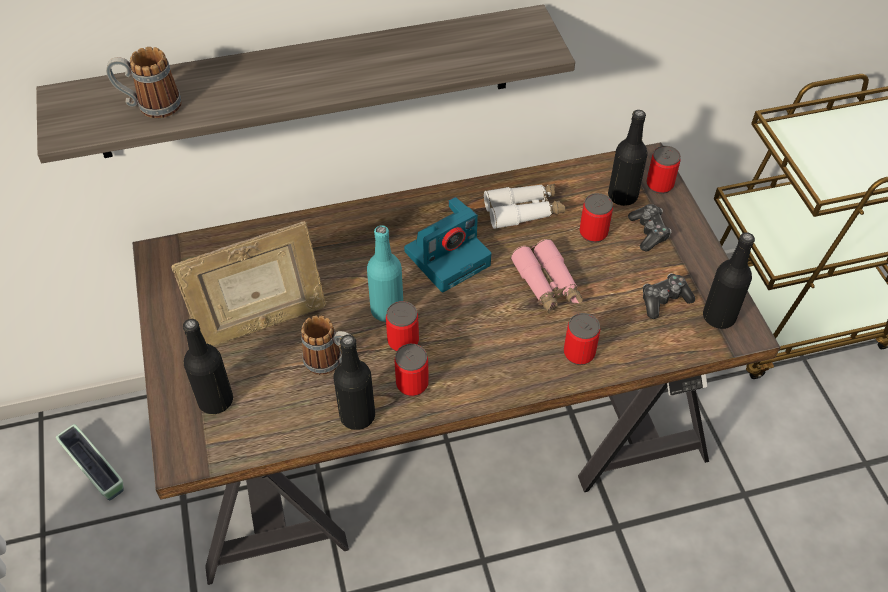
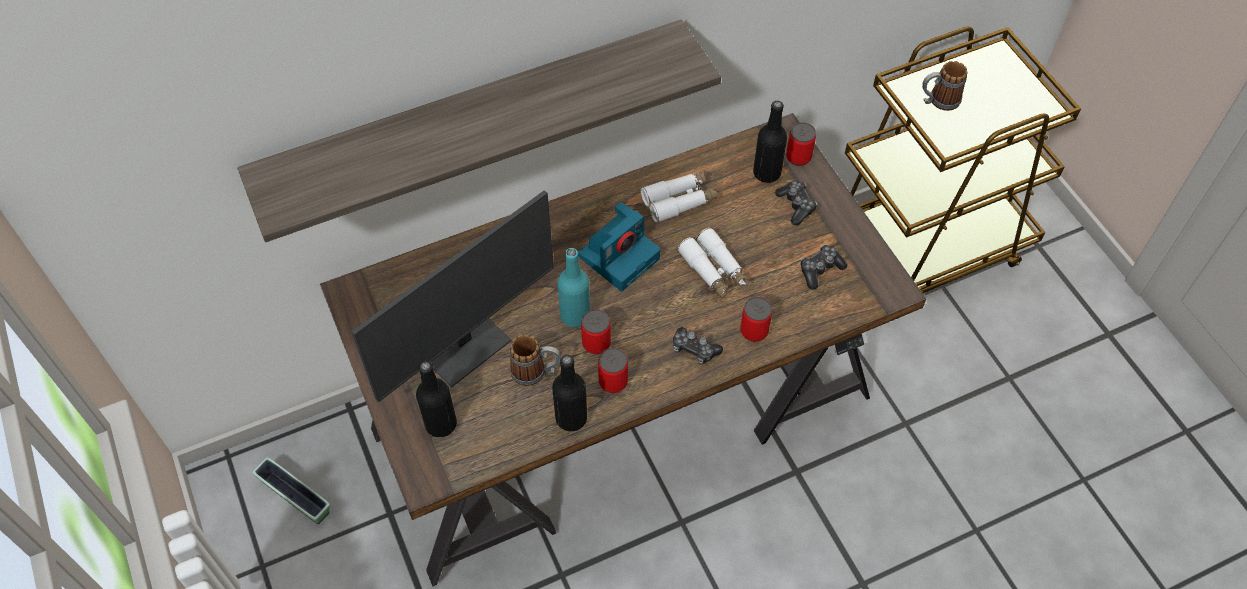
camera: 10 degrees left, 5 degrees up
mug [106,47,182,118] -> mug moved to [922,61,967,111]
picture frame [171,222,326,346] -> monitor [352,190,554,402]
pink binoculars [511,239,583,314] -> white binoculars [678,228,750,298]
can [579,193,613,243] -> none
black bottle [703,232,755,329] -> none
none -> game controller [673,327,723,365]

